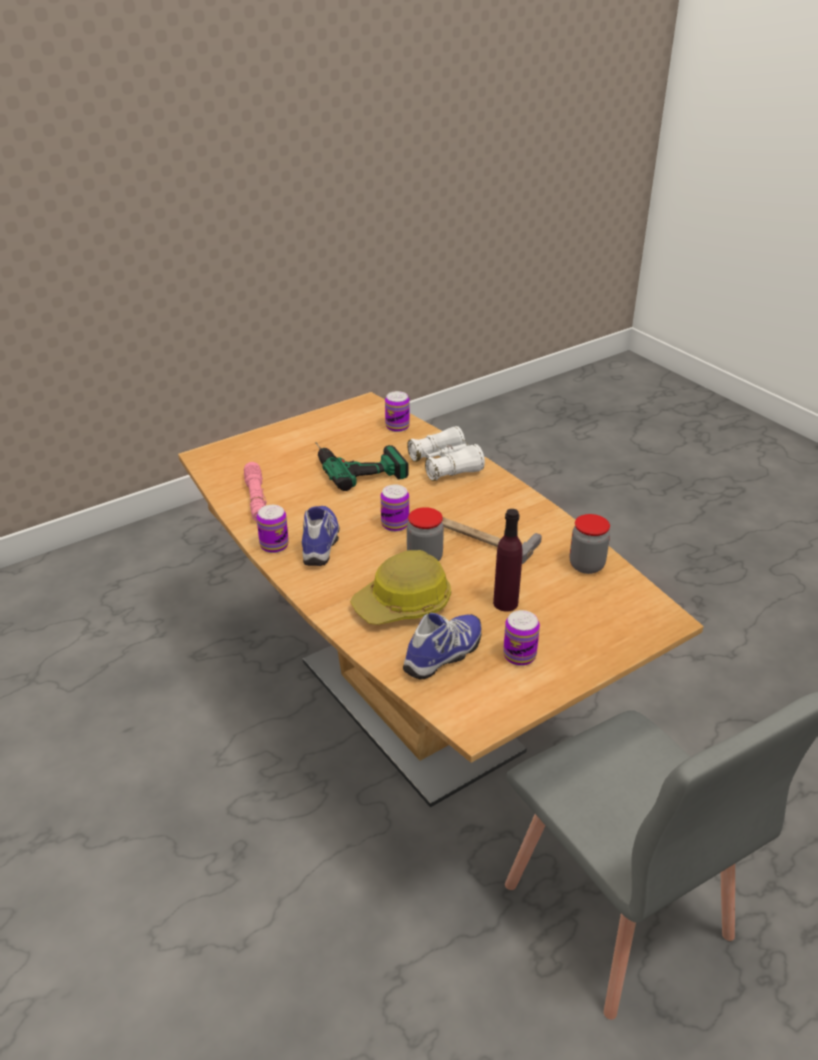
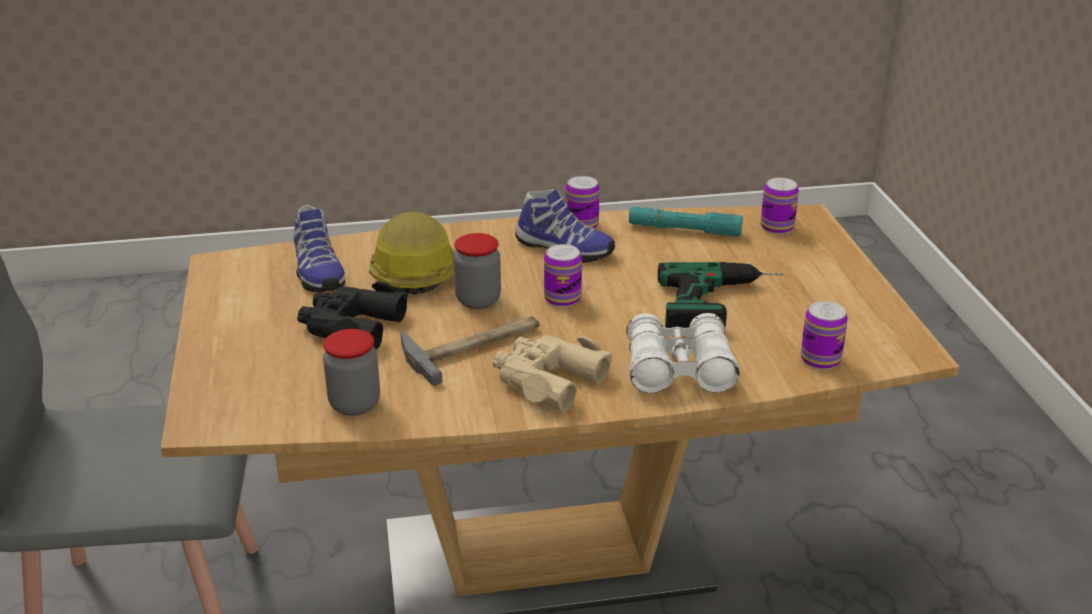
camera: 115 degrees right, 5 degrees down
pink flashlight [244,462,267,522] -> turquoise flashlight [629,207,743,237]
purple bottle [493,509,523,611] -> black binoculars [297,281,408,350]
can [503,610,540,666] -> can moved to [761,178,799,234]
none -> beige binoculars [493,335,613,412]

